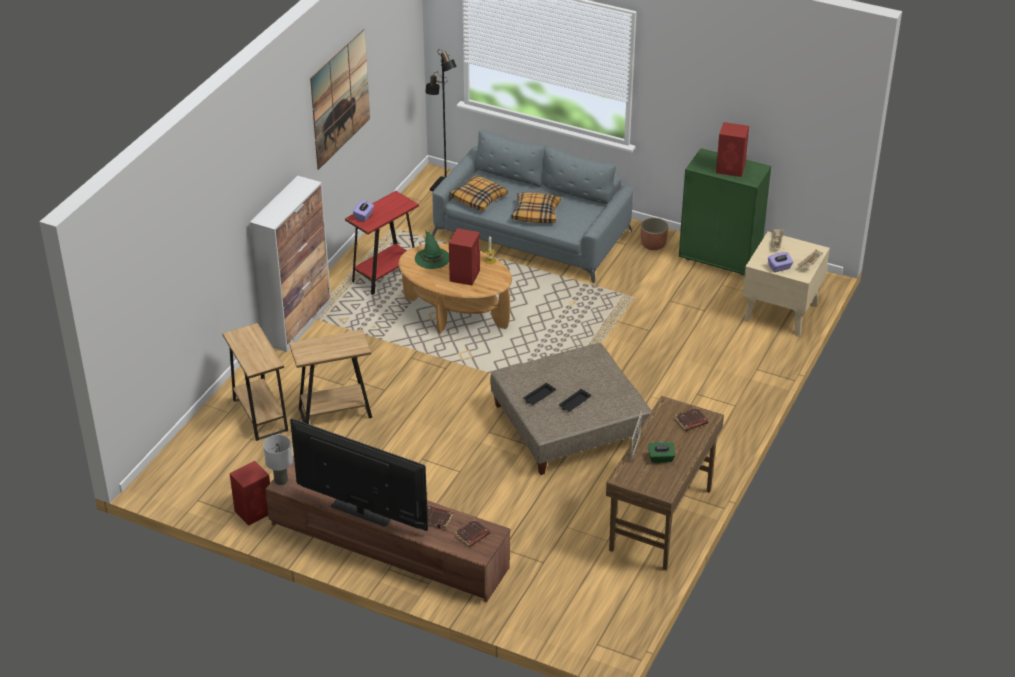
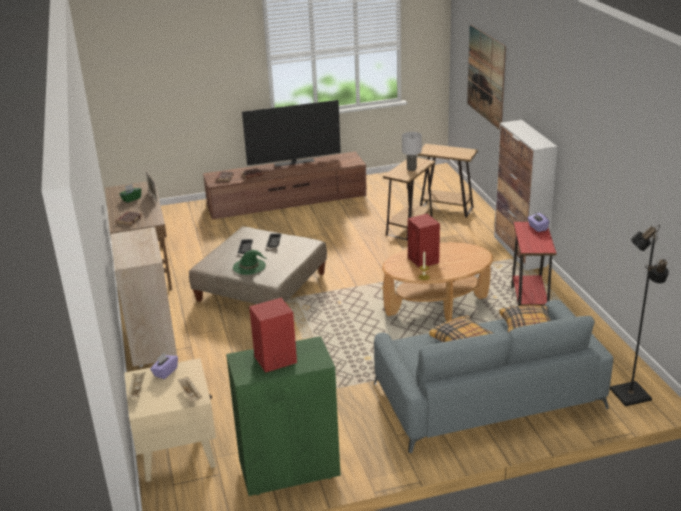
camera: 140 degrees right, 10 degrees down
red speaker [230,461,270,526] -> none
white table lamp [263,435,293,485] -> white table lamp moved to [402,132,422,171]
picture [310,29,370,170] -> picture moved to [467,25,506,130]
green hat [415,231,449,269] -> green hat moved to [233,250,267,275]
planter [641,218,668,250] -> none
none -> beige cabinet [111,227,177,367]

